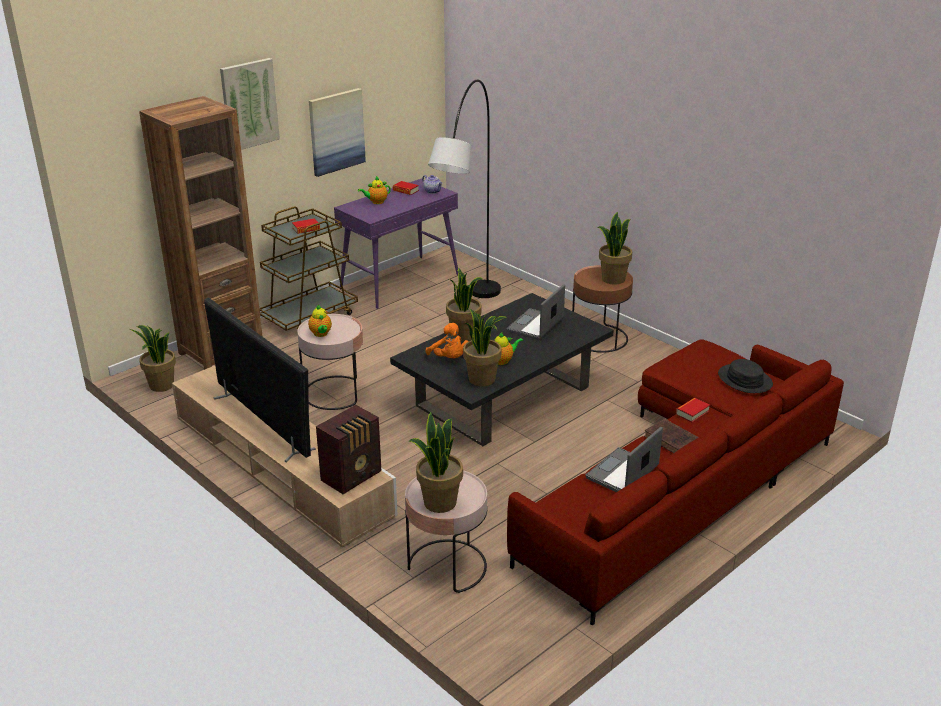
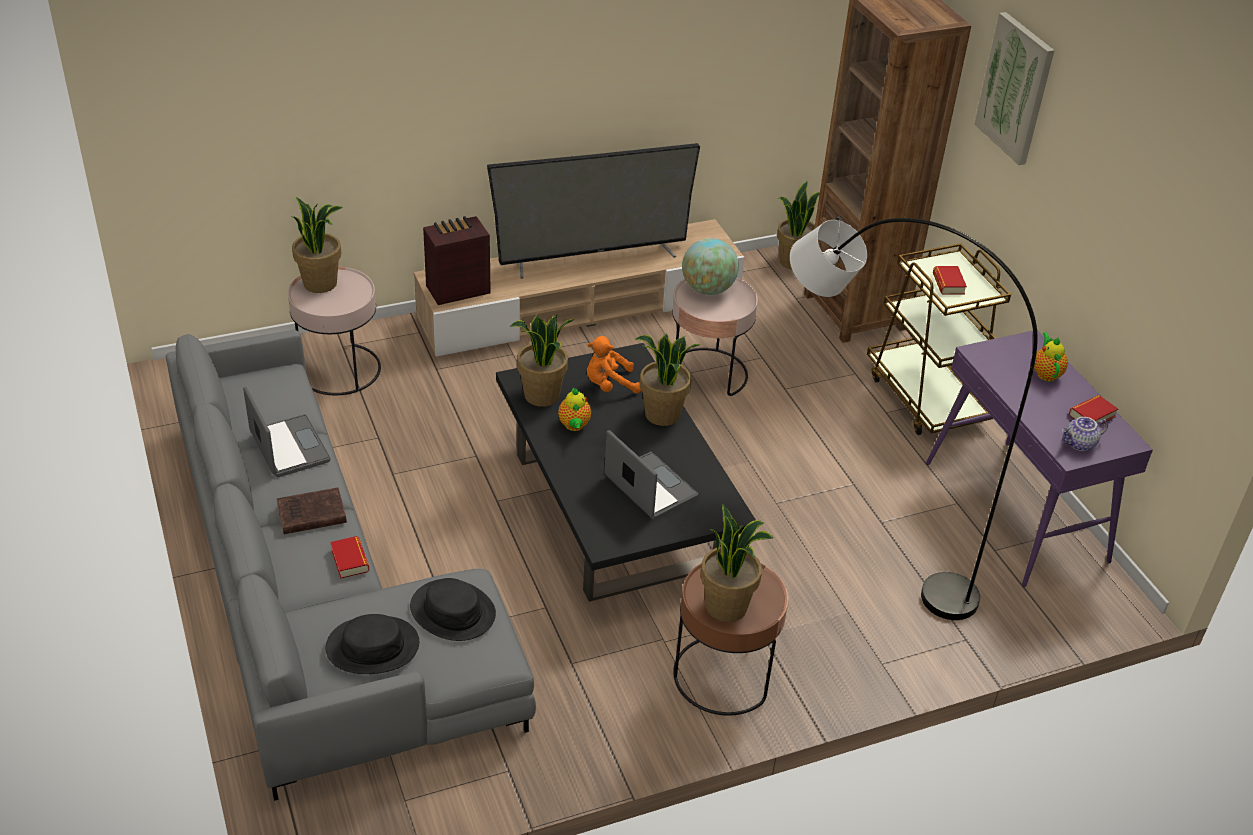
camera: 110 degrees right, 10 degrees up
teapot [308,305,332,337] -> globe [682,238,739,295]
picture [309,88,366,177] -> none
radio [316,405,381,494] -> radio turned 90 degrees clockwise [423,216,491,305]
red sofa [507,339,844,626] -> grey sofa [166,330,536,801]
none -> black hat [410,578,496,641]

